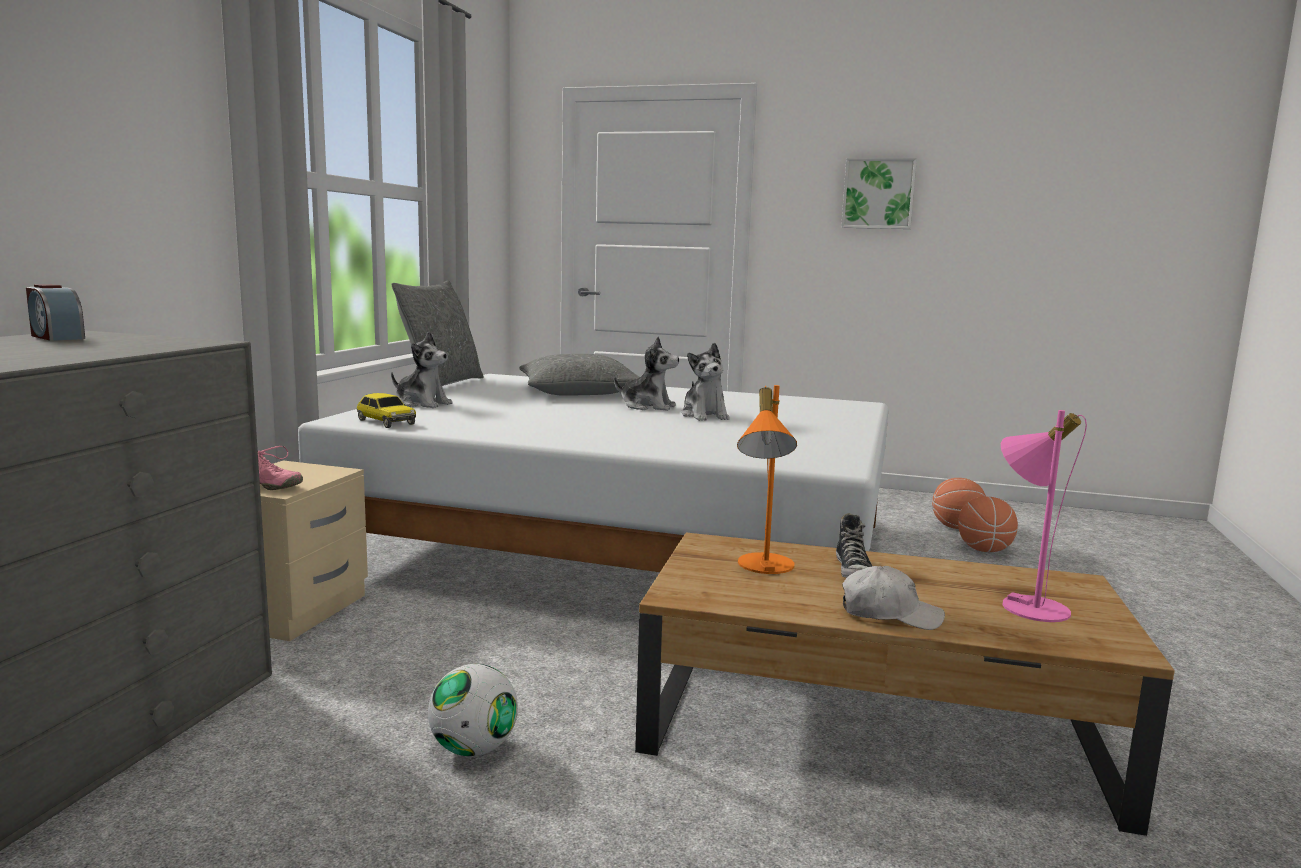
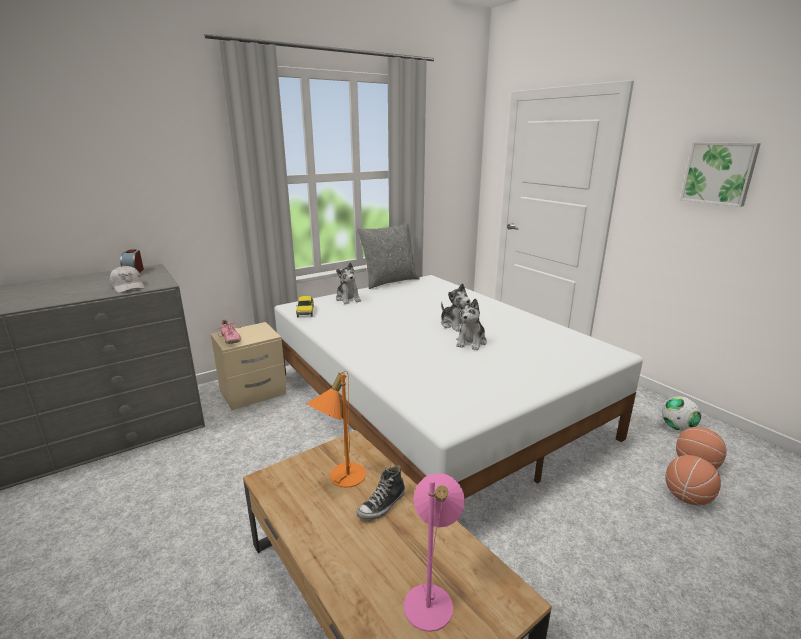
camera: 40 degrees right, 10 degrees up
football [428,664,518,756] -> football moved to [662,396,701,431]
grey pillow [519,354,640,396] -> none
white cap [842,566,945,630] -> white cap moved to [110,266,145,293]

